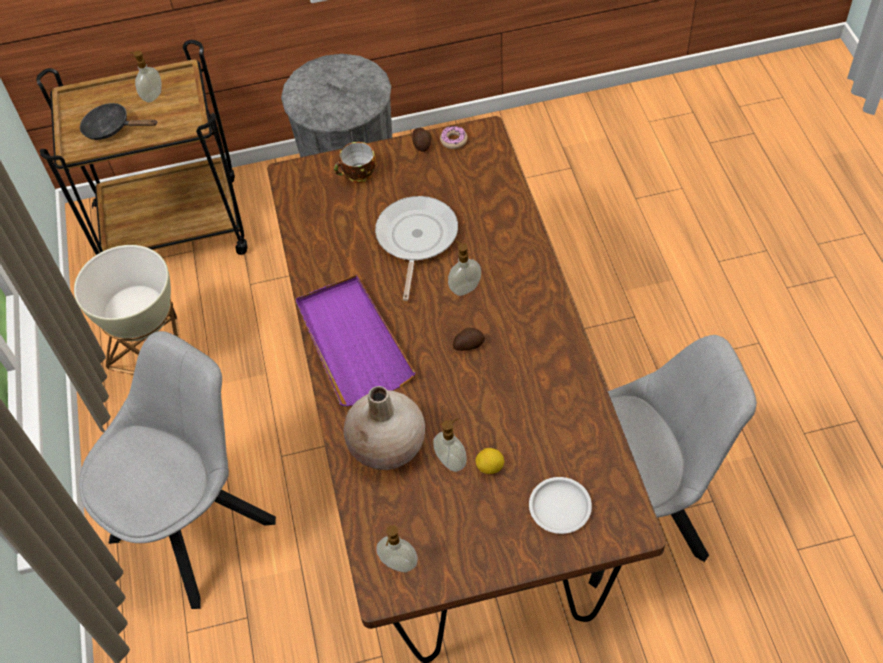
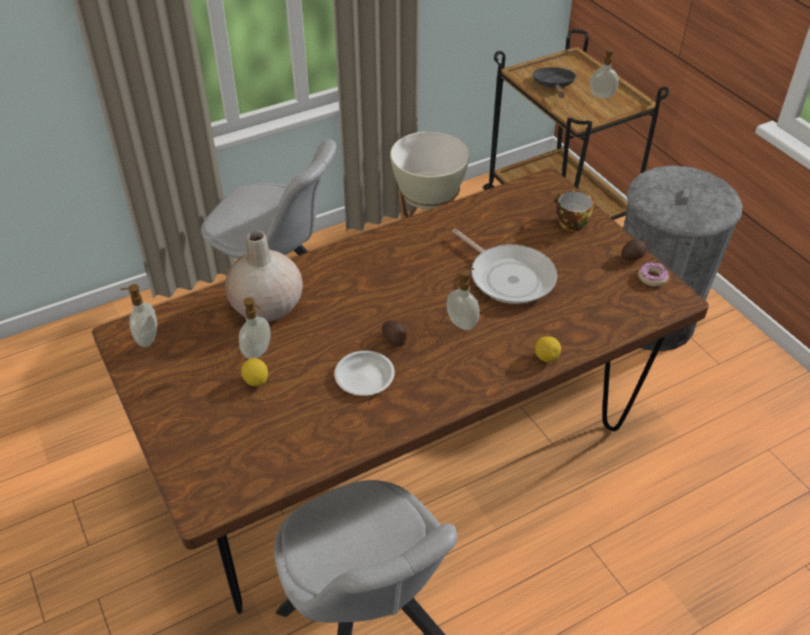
camera: 70 degrees right, 10 degrees down
purple tray [295,275,416,406] -> none
frying pan [375,196,458,301] -> frying pan turned 60 degrees clockwise [452,228,557,304]
white plate [529,477,592,534] -> white plate moved to [334,351,395,396]
none -> lemon [535,336,561,362]

